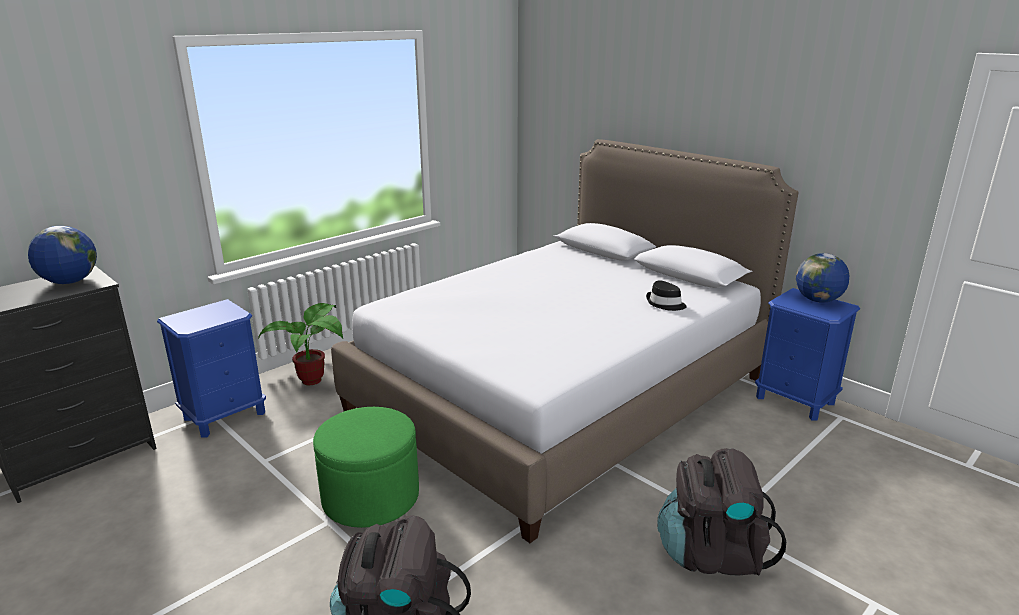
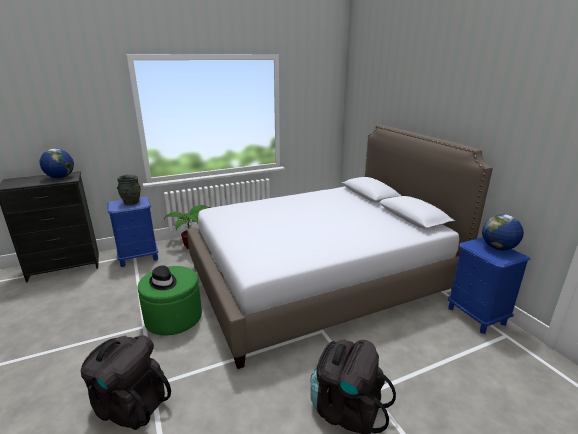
camera: 20 degrees right, 0 degrees up
black hat [646,280,687,311] -> black hat moved to [149,266,177,290]
none -> grey vase [117,175,141,205]

